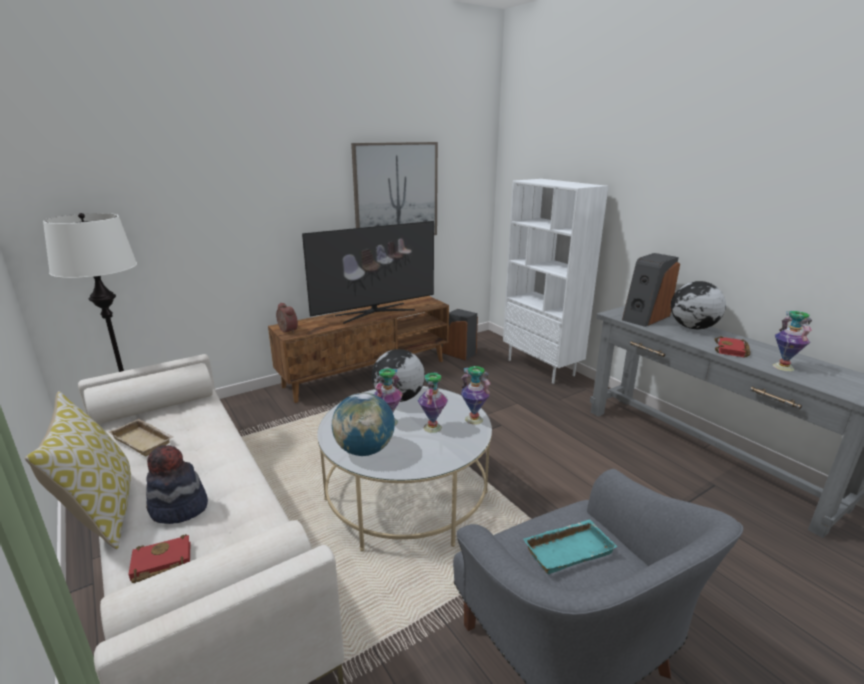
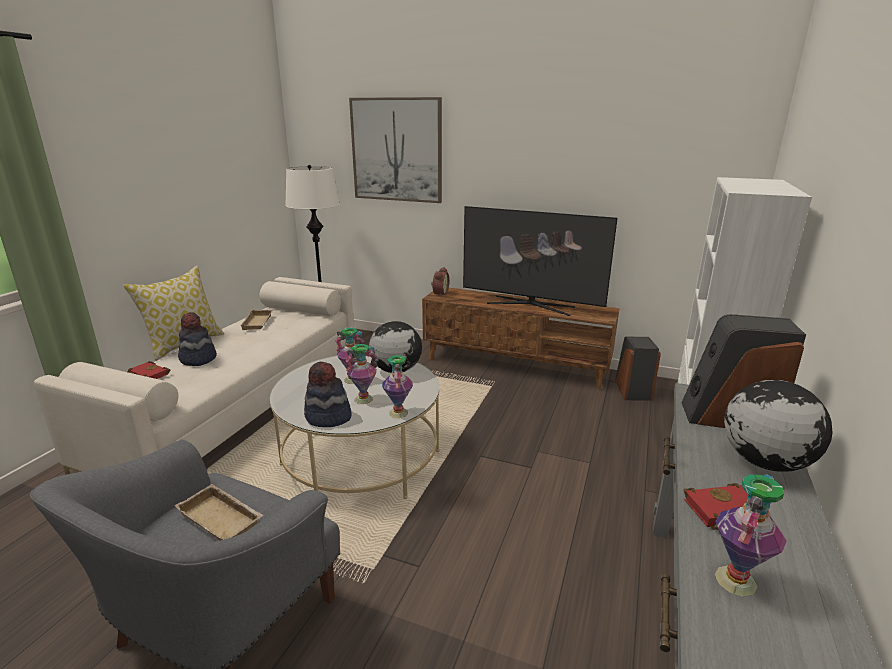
camera: 55 degrees right, 0 degrees up
globe [332,393,395,456] -> none
picture [351,142,438,235] -> picture moved to [349,97,442,203]
turquoise tray [523,519,617,574] -> beige tray [175,484,264,541]
none -> hat [304,362,352,427]

